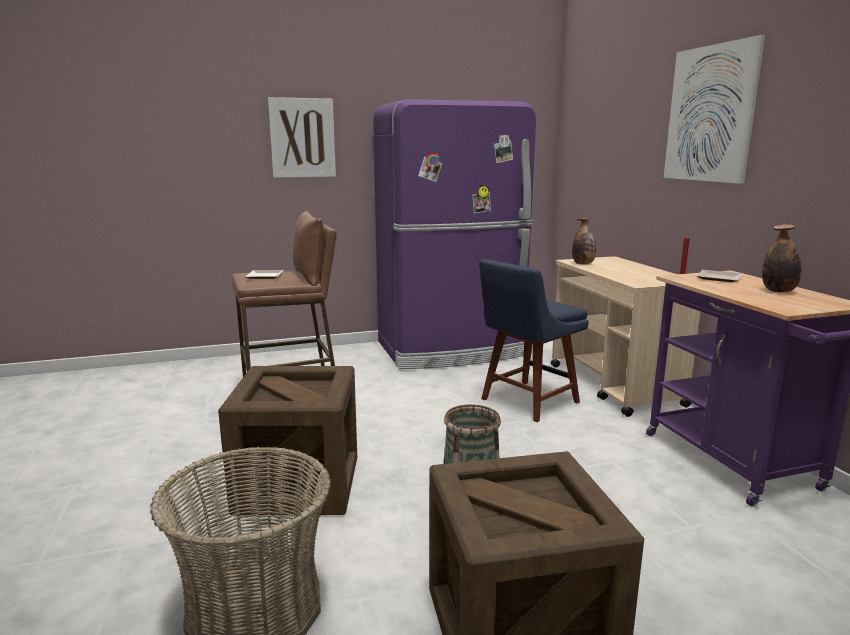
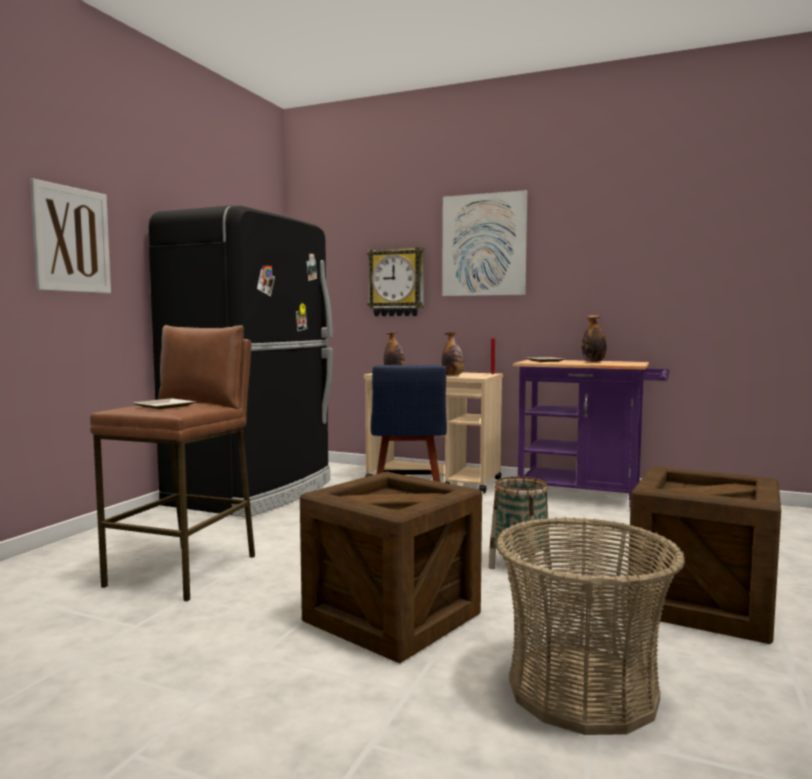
camera: 50 degrees left, 10 degrees down
purple fridge [373,99,536,369] -> black fridge [149,205,333,517]
none -> wall clock [367,247,424,316]
none -> bottle [442,332,464,376]

